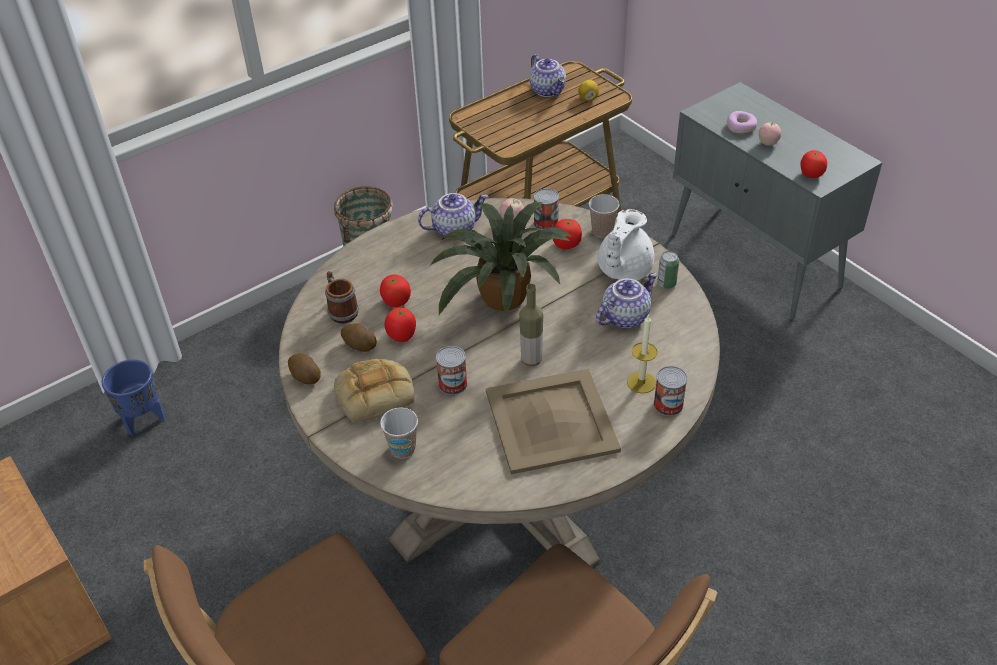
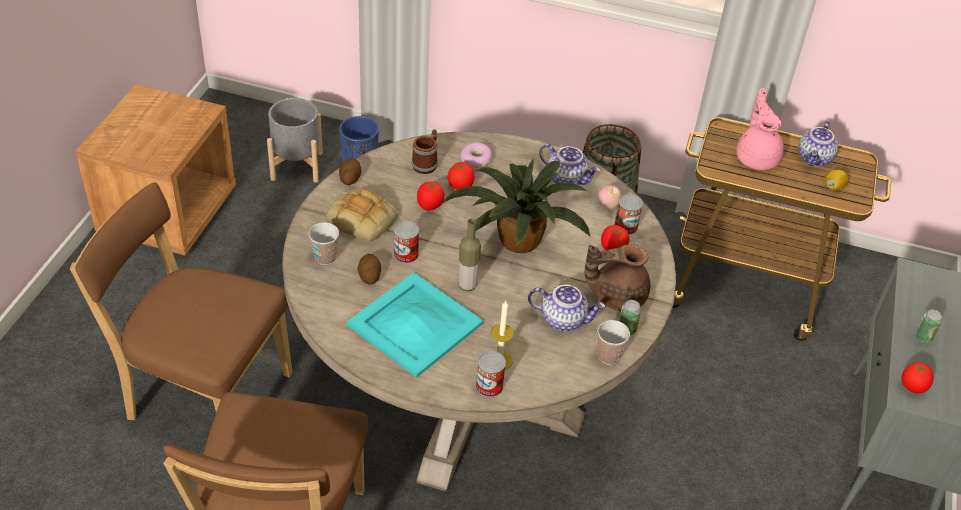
camera: 50 degrees right, 0 degrees up
potato [341,323,377,352] -> potato moved to [358,254,381,285]
beige tray [486,369,621,474] -> turquoise tray [346,272,483,378]
cup [589,194,620,238] -> cup moved to [598,320,630,365]
white teapot [598,209,654,281] -> brown teapot [585,244,650,311]
donut [727,111,757,133] -> donut moved to [460,143,492,168]
apple [759,122,782,146] -> can [915,309,942,343]
none -> grey planter [267,98,323,182]
none -> pink teapot [736,88,784,170]

